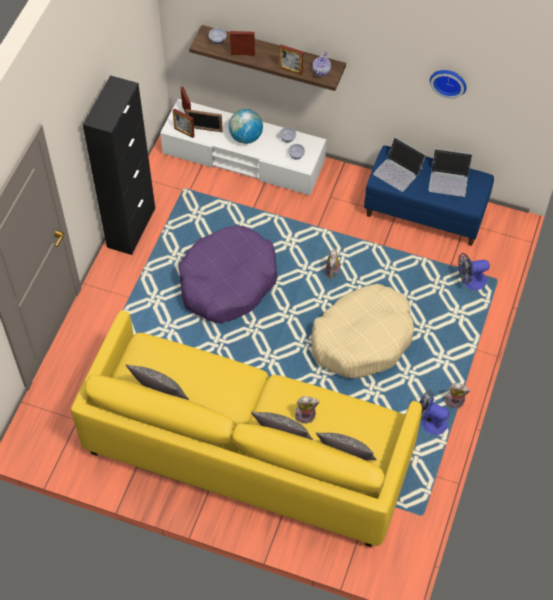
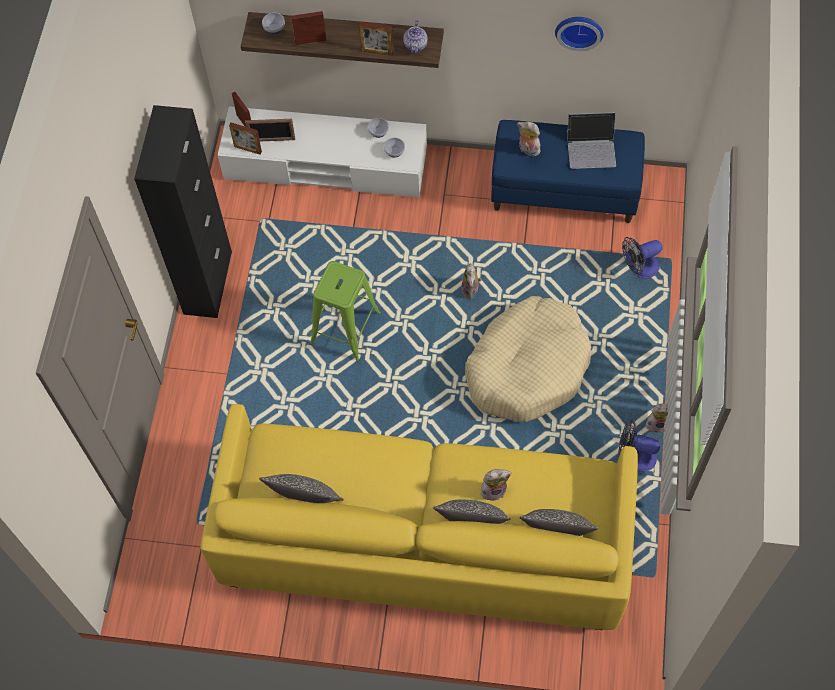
camera: 10 degrees left, 5 degrees up
purple dog bed [178,225,277,323] -> green stool [310,261,381,361]
globe [229,109,263,144] -> none
laptop [373,137,426,192] -> plush toy [517,122,540,156]

